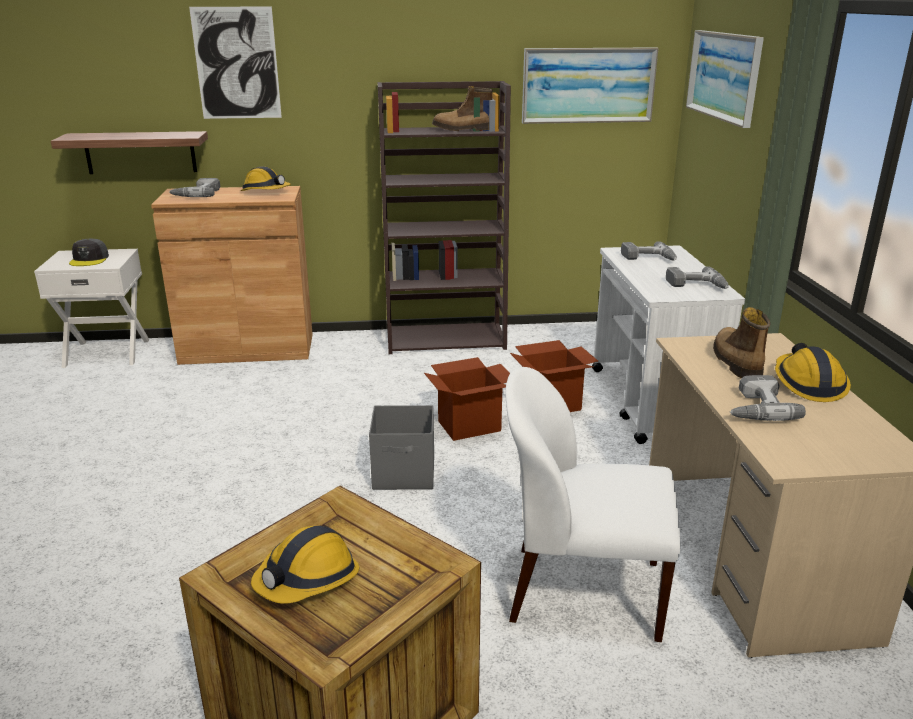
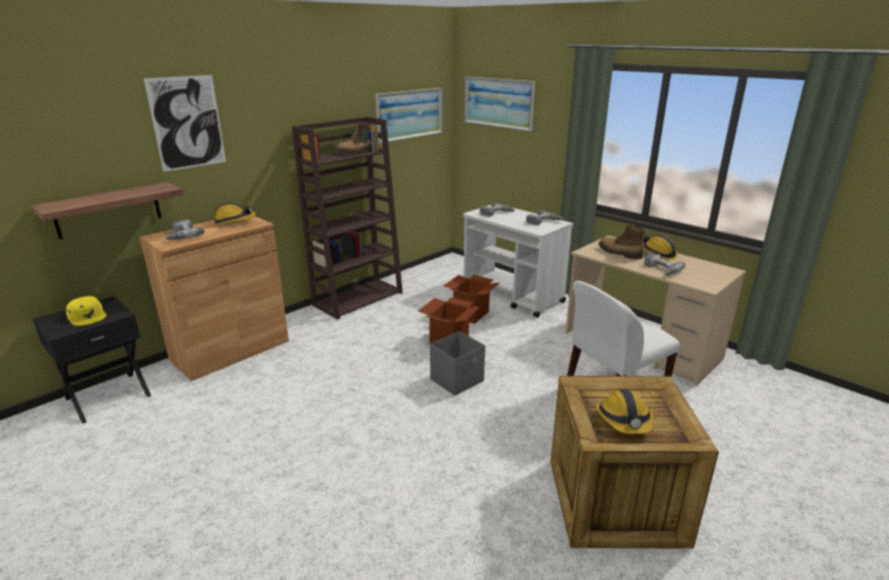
camera: 40 degrees left, 0 degrees up
white nightstand [34,249,150,368] -> black nightstand [33,296,151,424]
grey cap [69,239,109,266] -> yellow cap [66,296,107,326]

